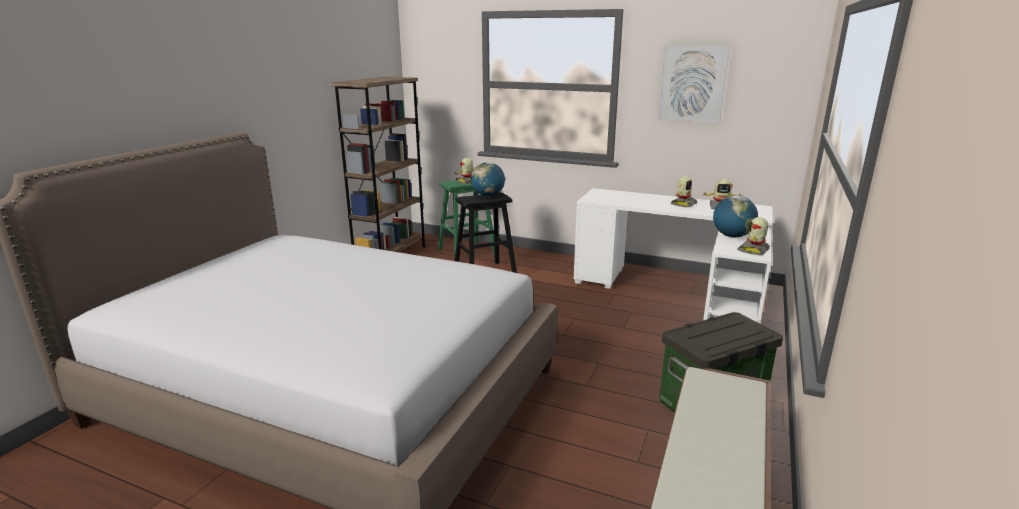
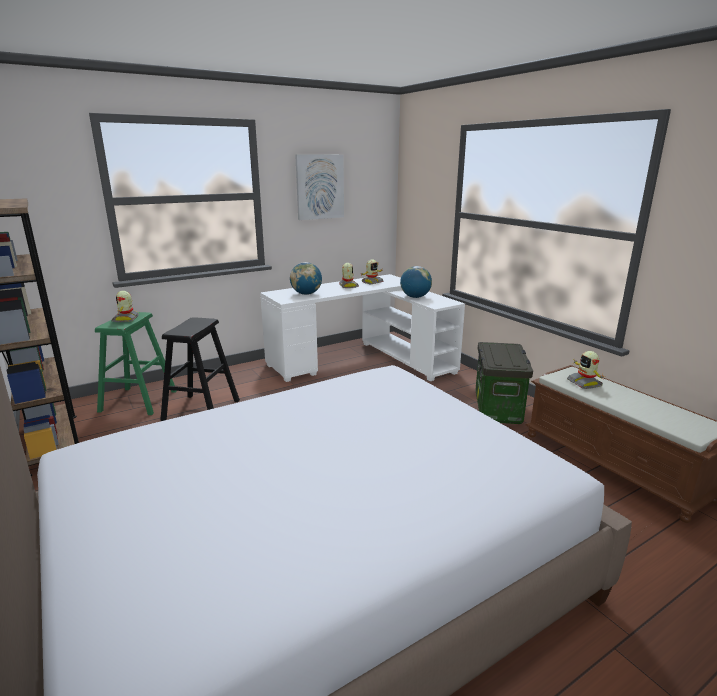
camera: 55 degrees left, 0 degrees up
globe [471,162,505,197] -> globe moved to [290,262,322,295]
toy robot [737,217,770,256] -> toy robot moved to [567,351,606,389]

